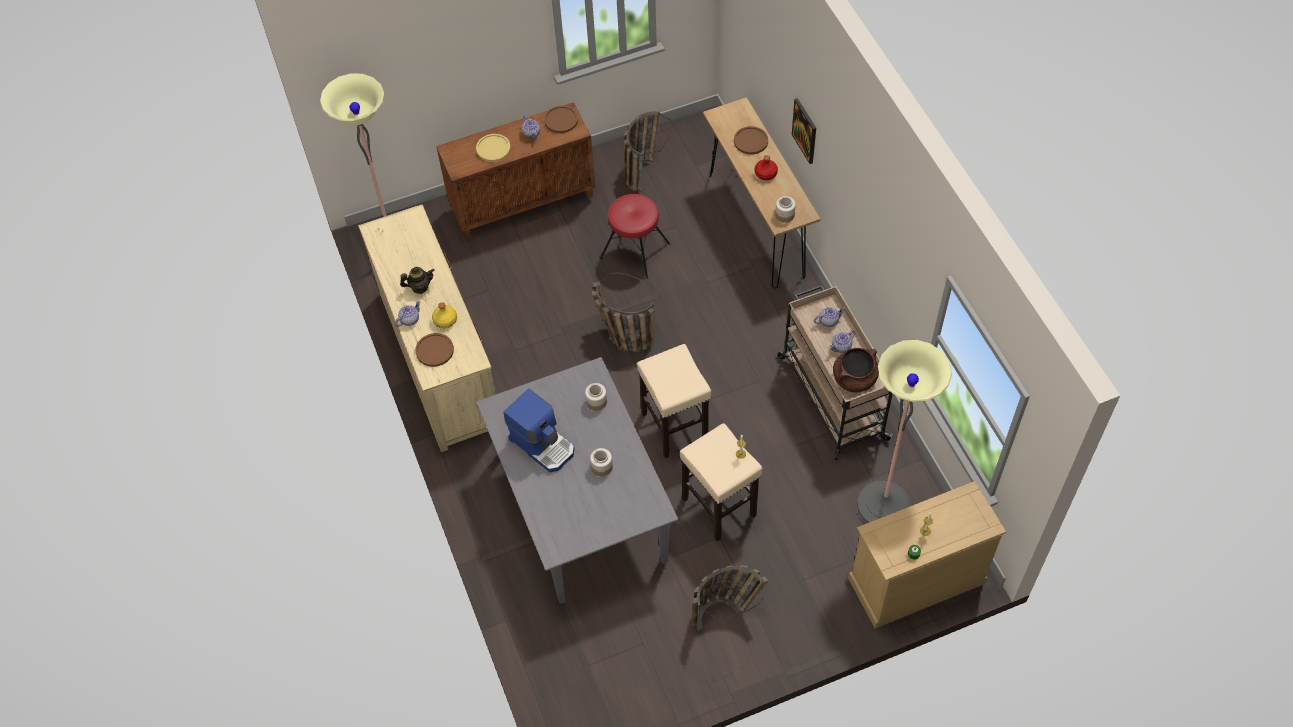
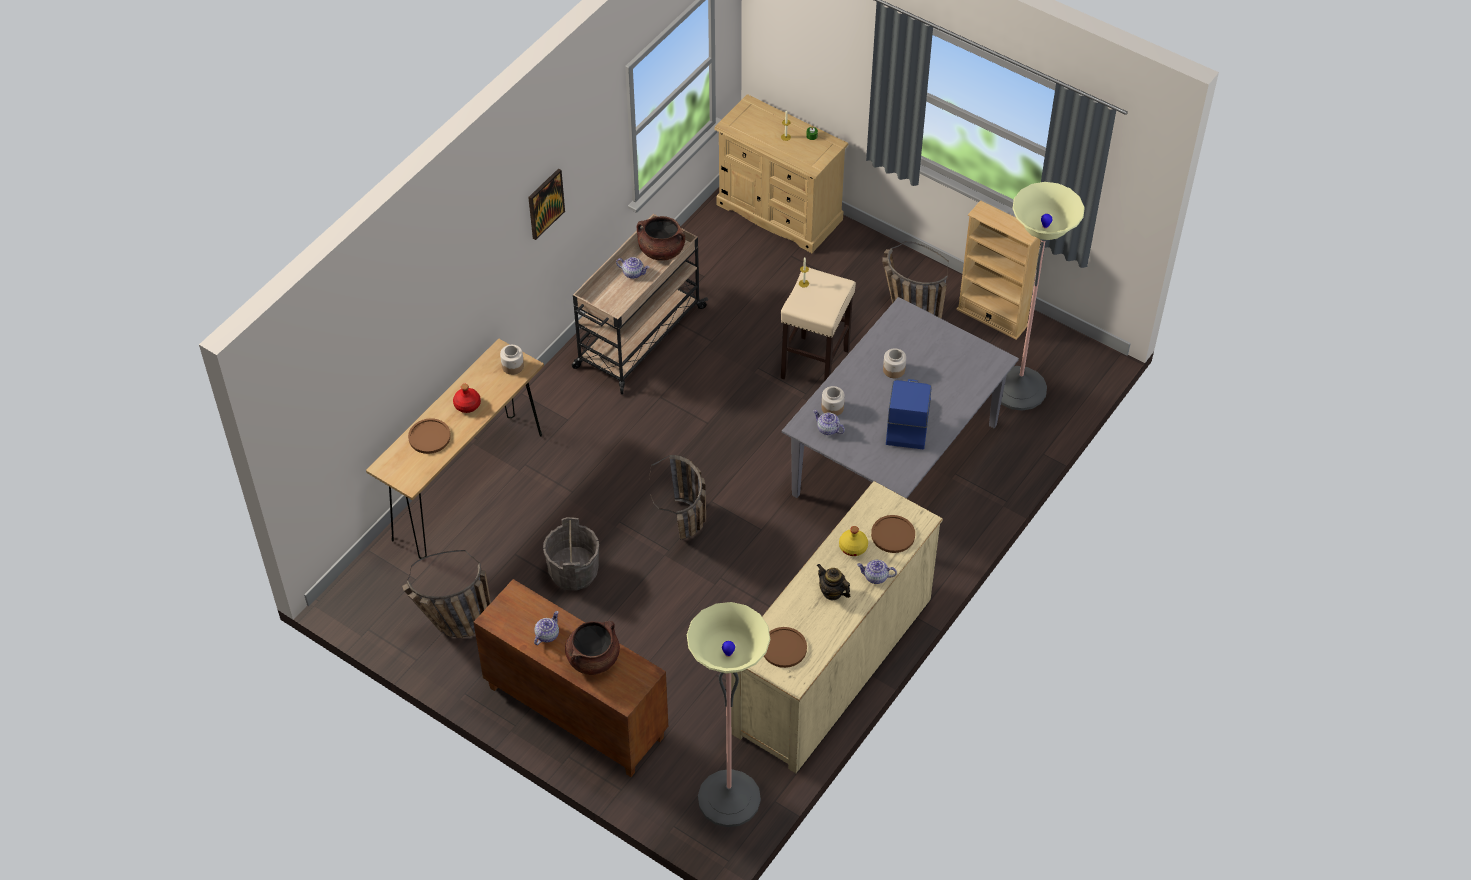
camera: 125 degrees left, 5 degrees down
yellow plate [476,134,511,162] -> brown cooking pot [565,621,620,675]
brown plate [544,106,578,133] -> brown plate moved to [764,627,807,668]
red stool [600,194,670,279] -> grey bucket [543,517,599,591]
beige stool [637,344,711,458] -> none
picture [792,98,816,164] -> picture moved to [528,168,565,240]
teapot [814,307,845,327] -> teapot moved to [813,410,845,435]
floor lamp [857,340,952,523] -> floor lamp moved to [1001,182,1085,411]
none -> beige bookcase [956,200,1041,340]

